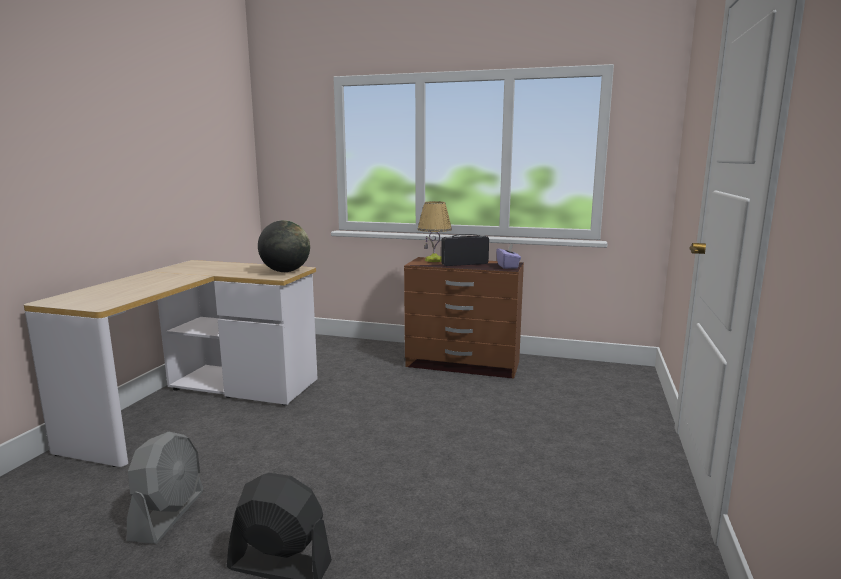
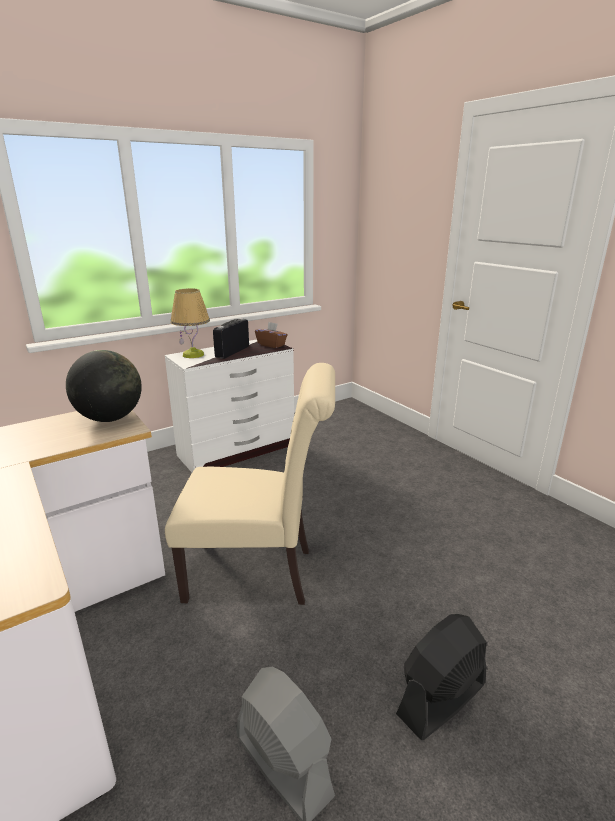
camera: 50 degrees left, 10 degrees up
brown dresser [404,257,524,379] -> white dresser [165,339,294,472]
purple tissue box [496,244,521,269] -> brown tissue box [255,322,287,348]
none -> beige chair [165,363,335,605]

